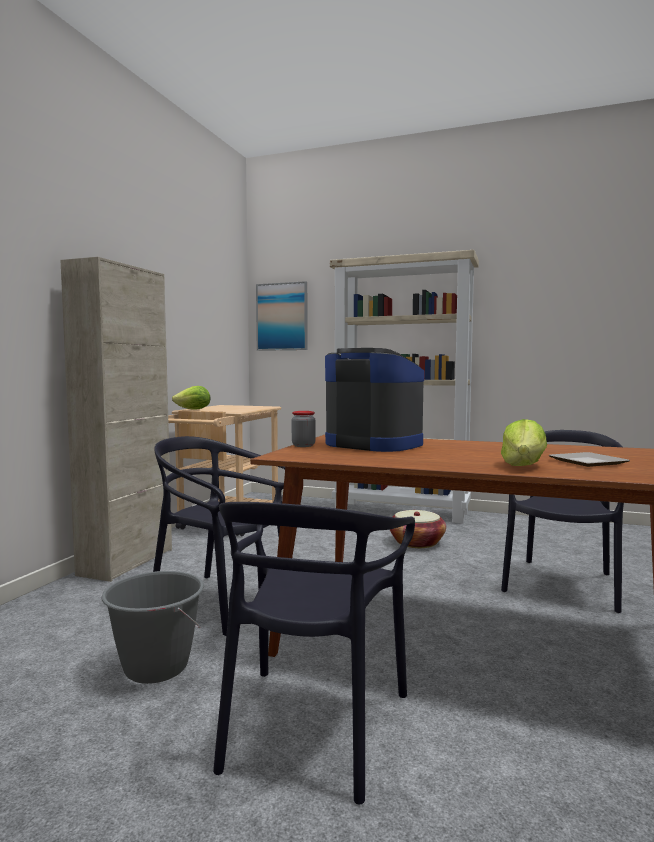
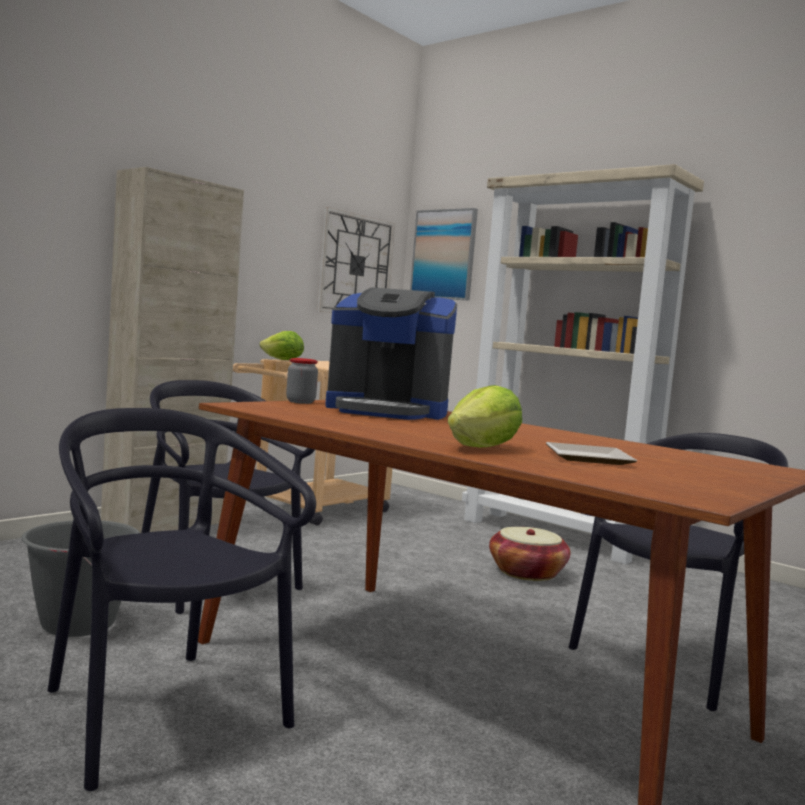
camera: 20 degrees right, 0 degrees up
black chair [213,502,415,804] -> black chair turned 105 degrees clockwise [48,408,316,791]
coffee machine [325,348,424,452] -> coffee machine turned 135 degrees clockwise [325,287,457,420]
none -> wall clock [317,207,395,313]

